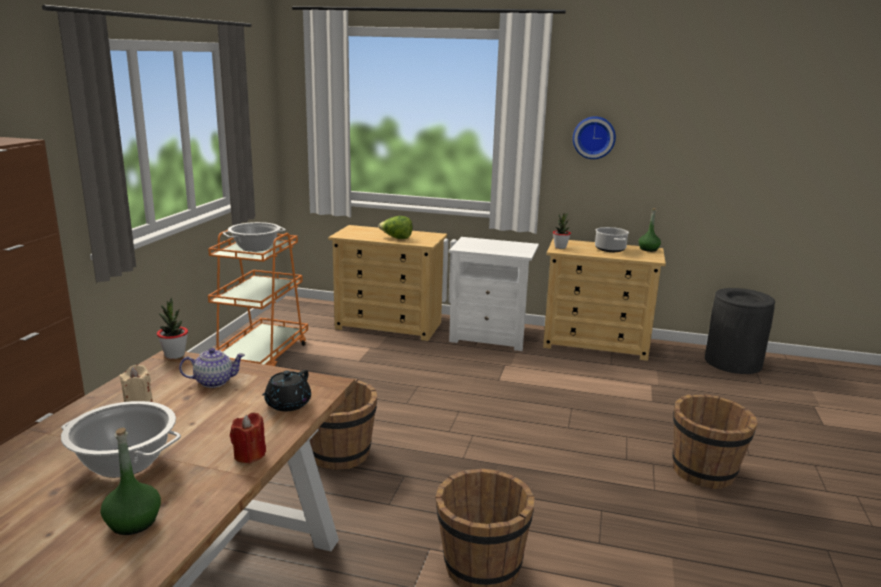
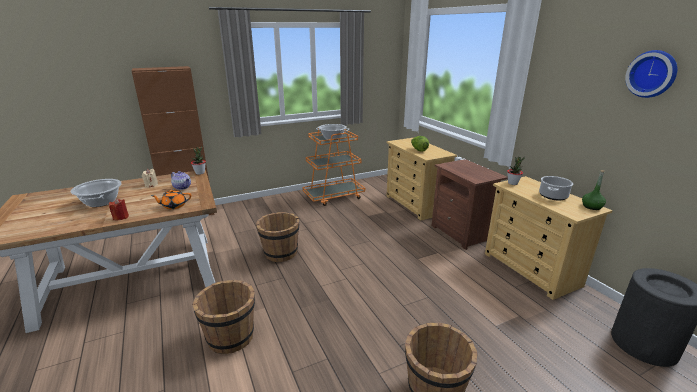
camera: 50 degrees right, 5 degrees up
green bottle [101,428,161,535] -> none
black teapot [262,370,311,411] -> orange teapot [151,189,191,209]
white nightstand [449,237,539,351] -> brown nightstand [431,159,508,250]
wall clock [573,116,616,159] -> wall clock moved to [625,50,677,98]

